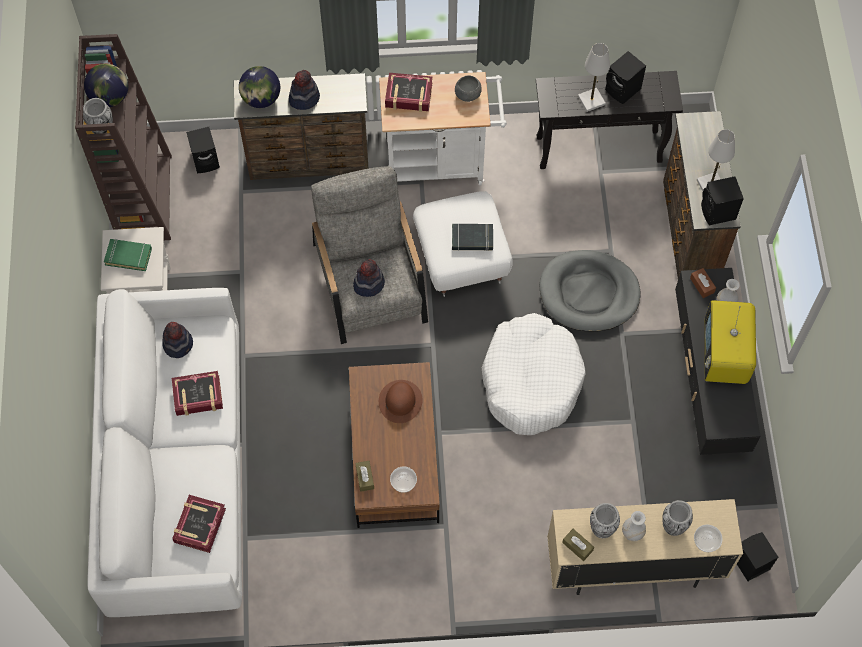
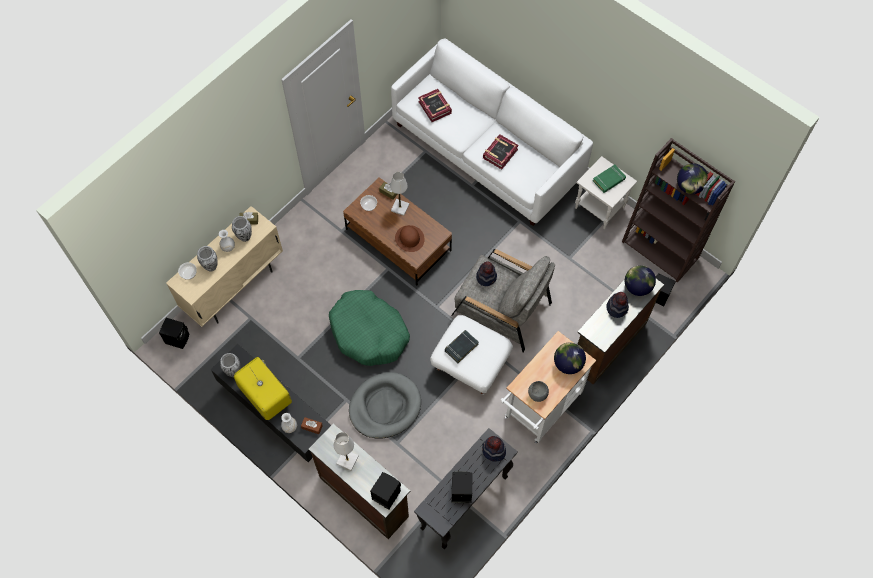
camera: 135 degrees right, 0 degrees up
vase [83,98,113,134] -> vase moved to [220,353,240,377]
hat [163,322,193,358] -> hat moved to [482,436,506,462]
book [385,73,432,112] -> globe [554,342,586,374]
white dog bed [481,313,586,435] -> green dog bed [329,290,410,366]
white table lamp [578,43,610,112] -> white table lamp moved to [390,172,409,216]
black speaker [701,176,744,225] -> black speaker moved to [370,472,401,510]

